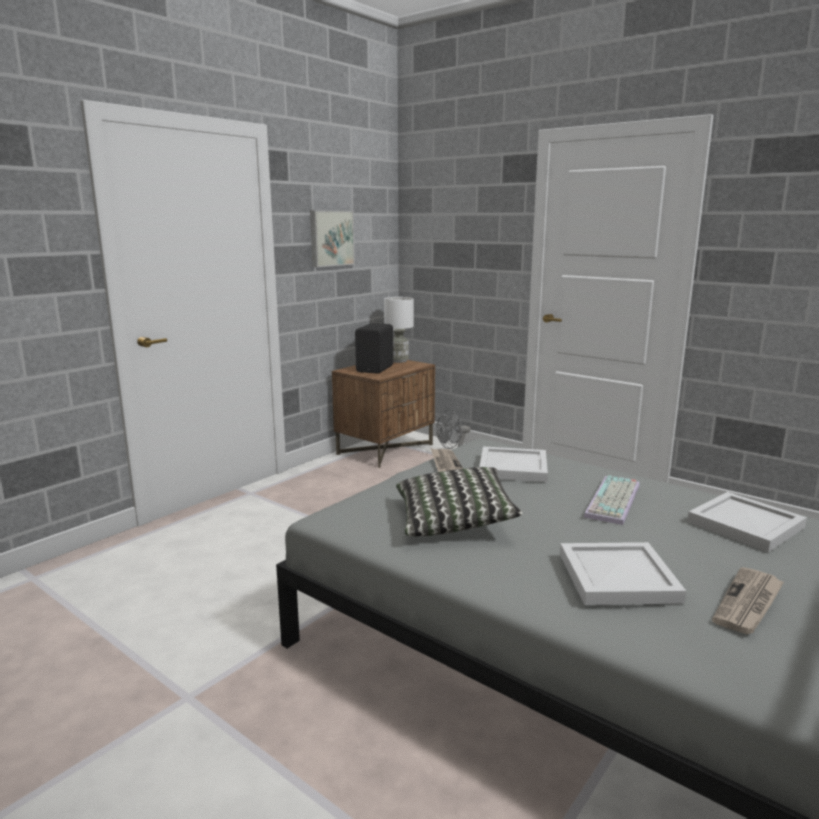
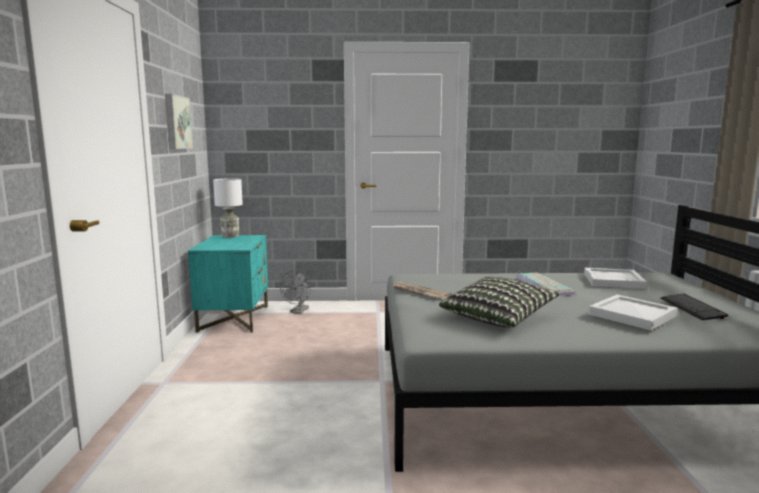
camera: 40 degrees left, 5 degrees down
brown nightstand [332,360,435,468] -> turquoise nightstand [188,235,268,333]
black speaker [355,323,393,374] -> none
white tray [479,447,548,482] -> none
newspaper [712,567,784,634] -> keyboard [660,294,728,320]

